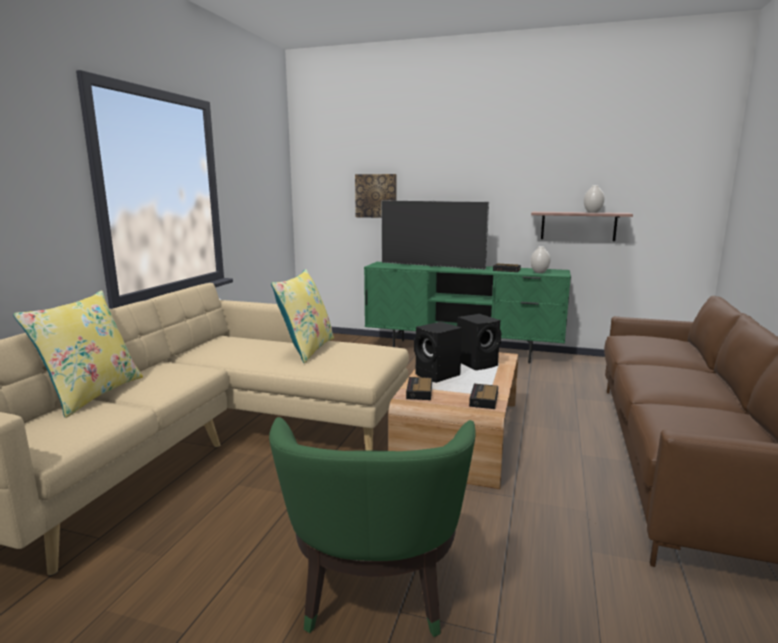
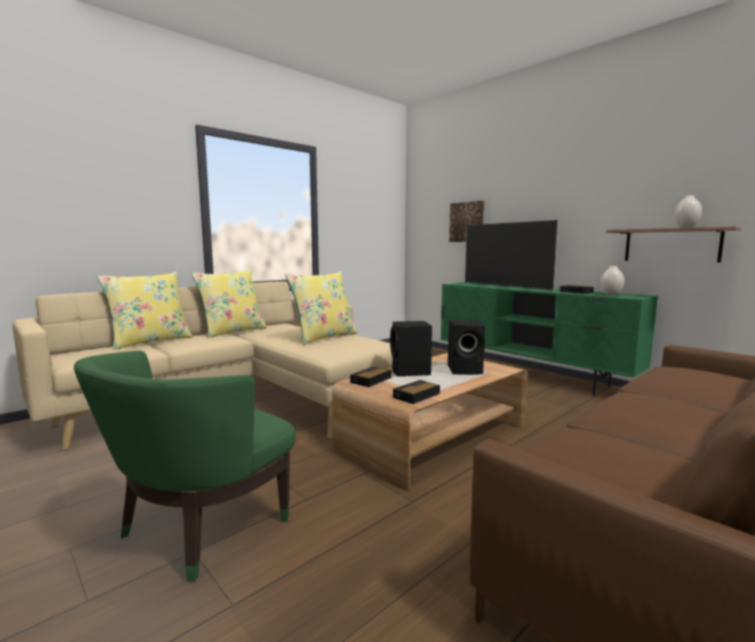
camera: 30 degrees right, 5 degrees down
none -> yellow pillow [191,270,267,338]

